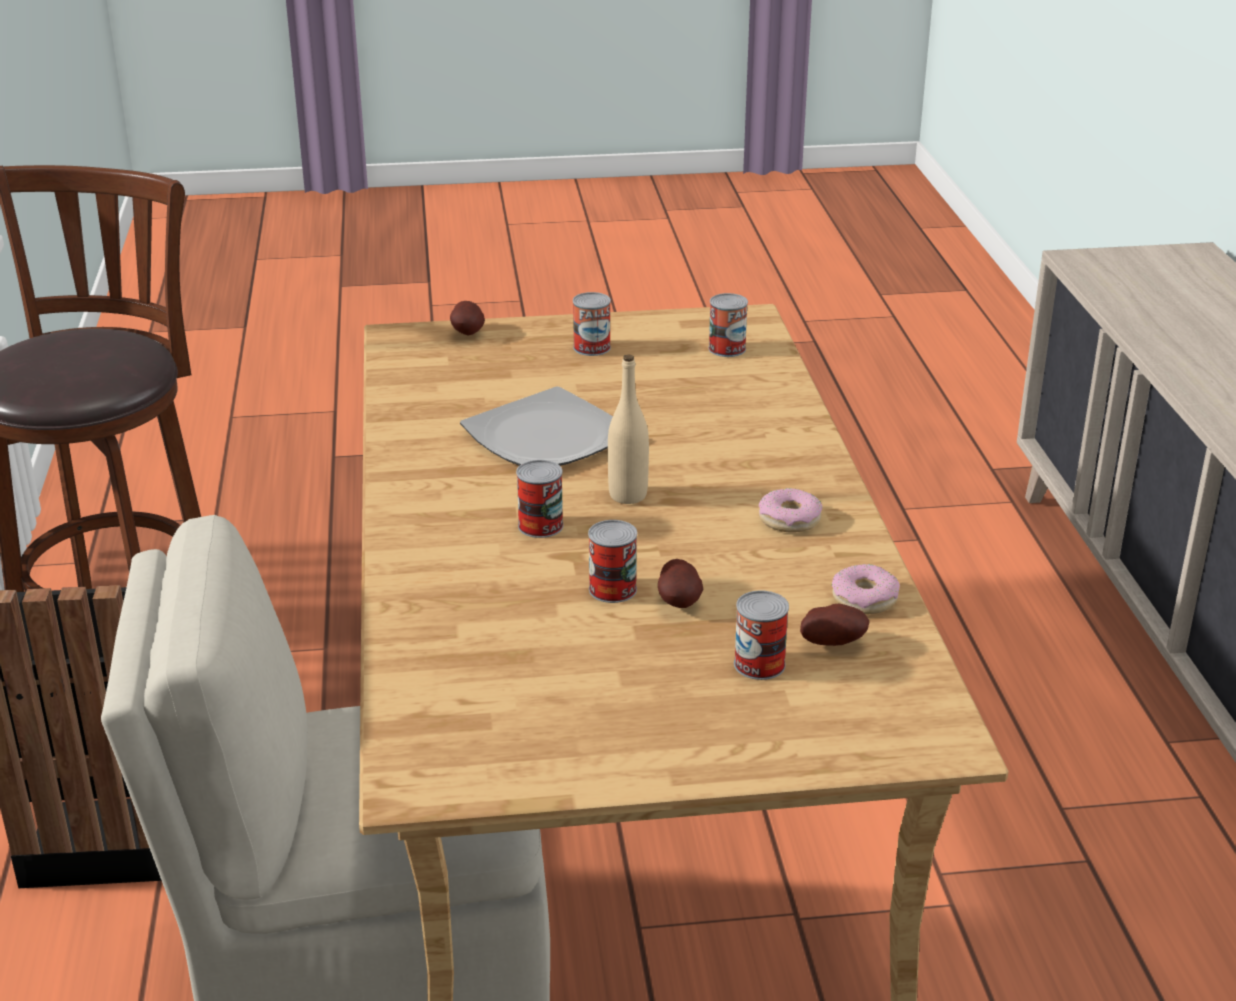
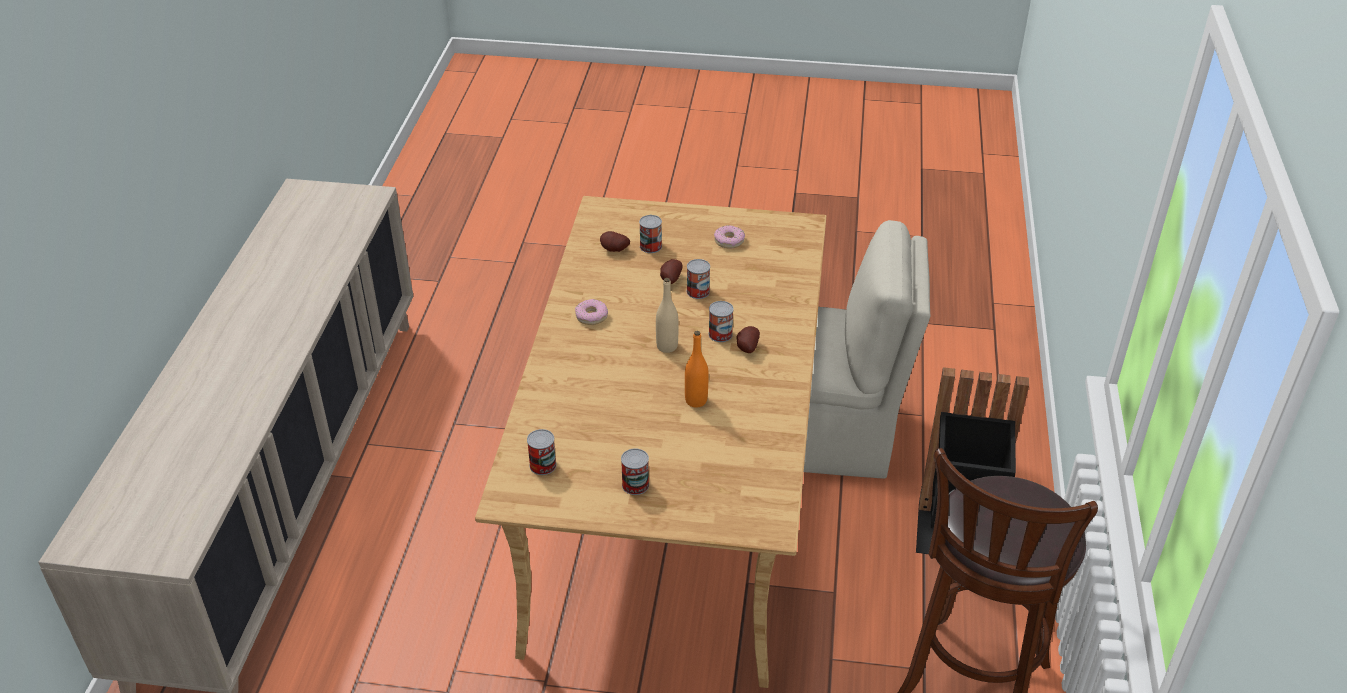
camera: 165 degrees left, 10 degrees up
potato [450,301,485,335] -> potato moved to [736,326,760,353]
plate [460,386,613,466] -> orange bottle [685,331,709,407]
donut [832,564,900,614] -> donut moved to [714,225,745,249]

